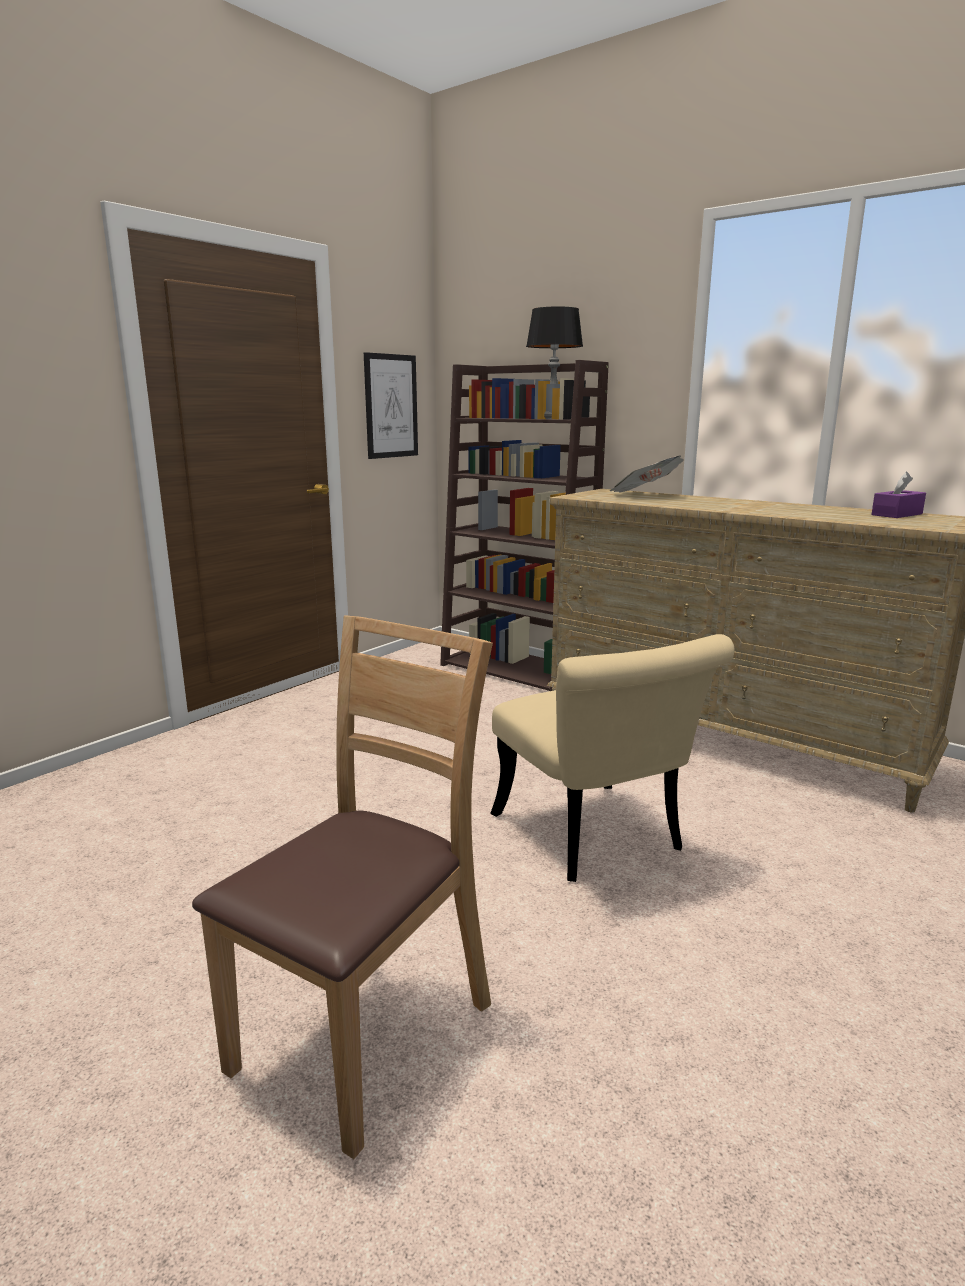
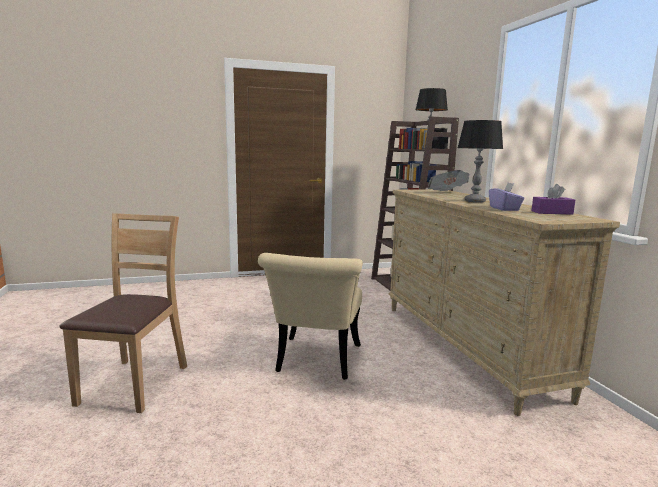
camera: 35 degrees right, 5 degrees down
brown chair [192,615,493,1159] -> brown chair turned 60 degrees counterclockwise [59,213,187,413]
picture [364,352,418,459] -> none
none -> table lamp [458,120,503,203]
none -> purple tissue box [489,183,524,211]

